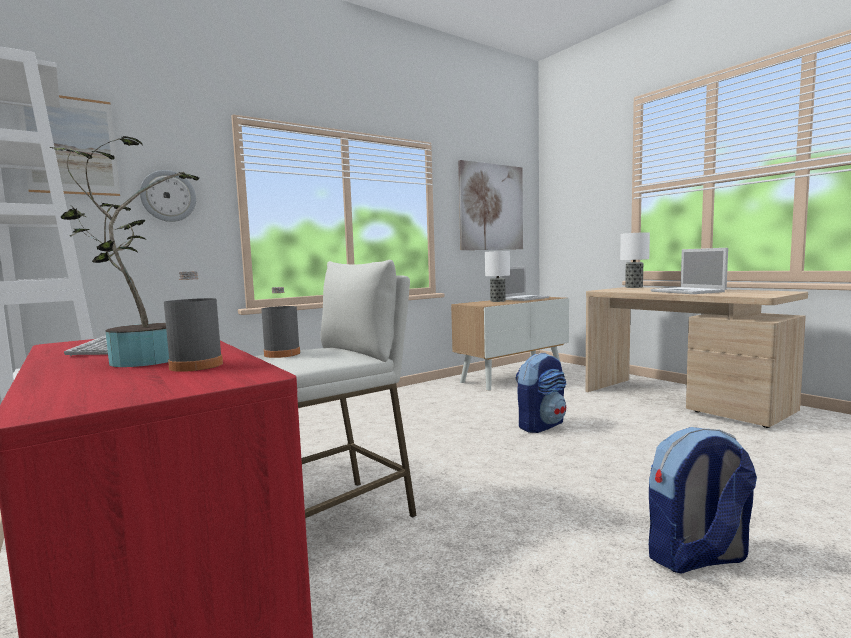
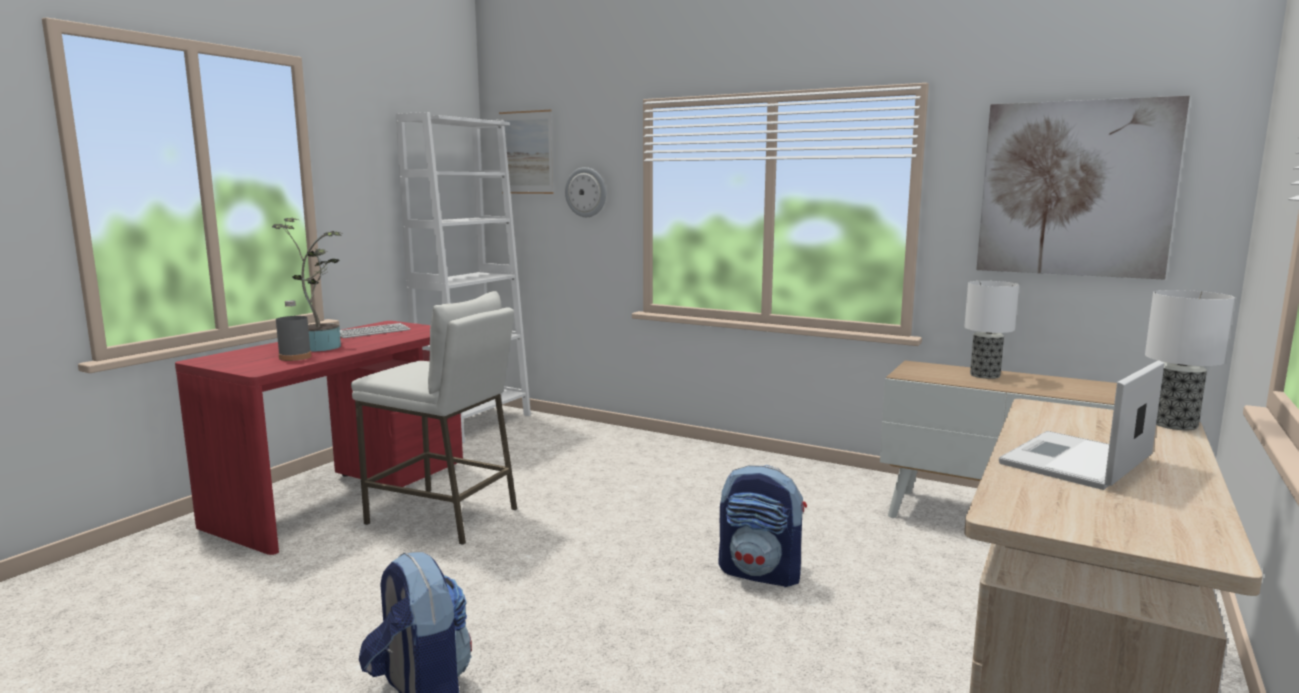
camera: 65 degrees right, 5 degrees up
grey bottle [261,287,300,358] -> none
laptop [499,266,549,301] -> none

